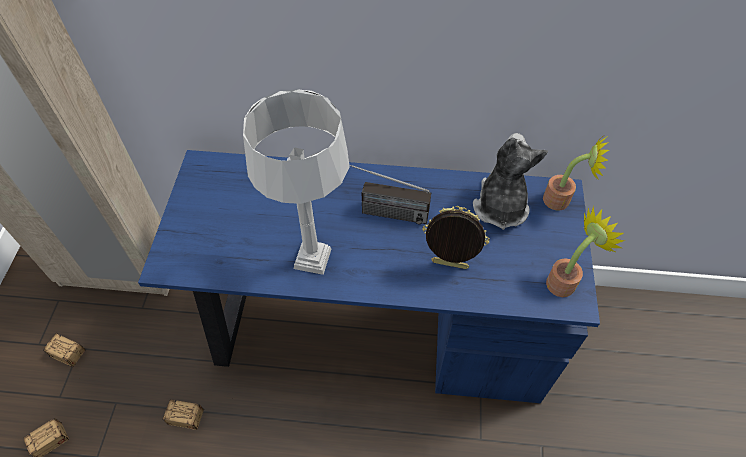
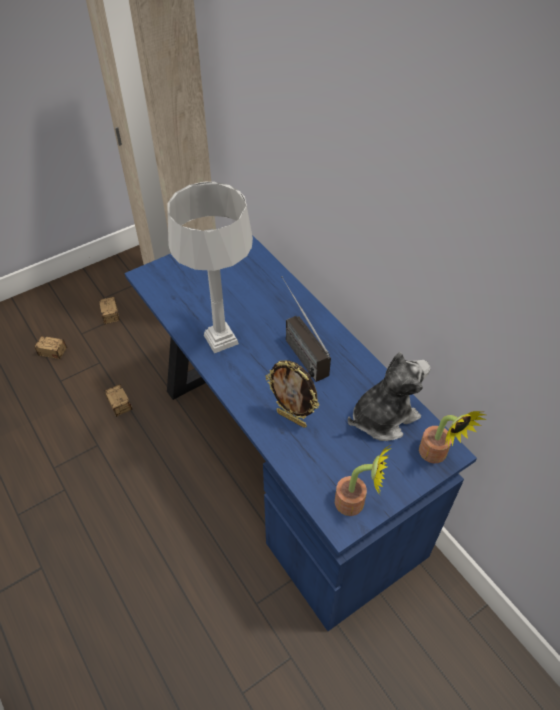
camera: 50 degrees right, 5 degrees down
picture frame [422,206,490,269] -> picture frame turned 150 degrees clockwise [265,360,319,428]

